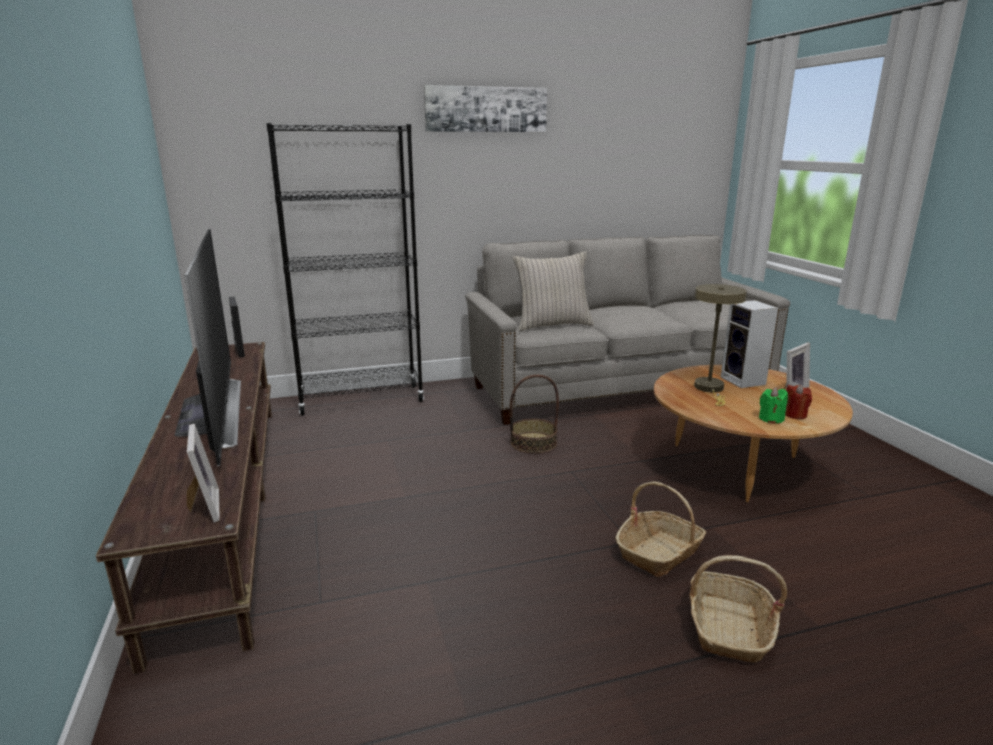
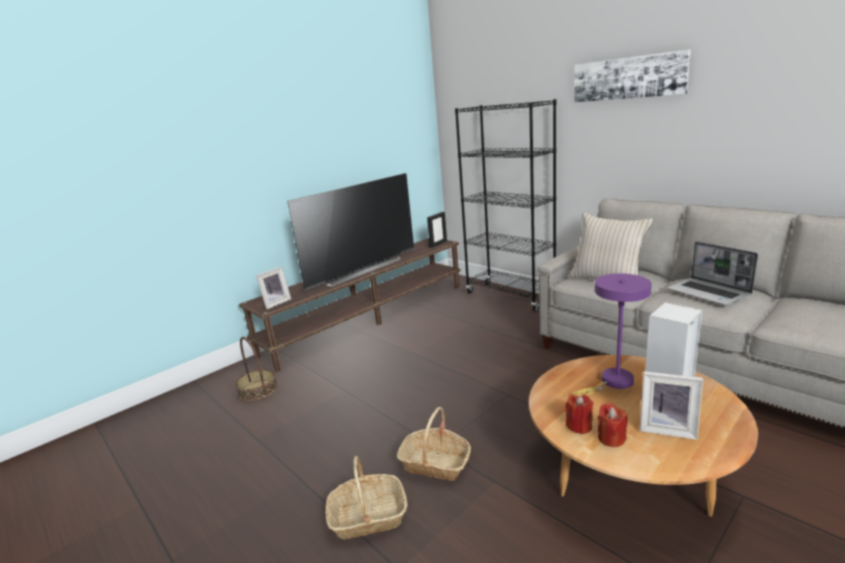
camera: 65 degrees right, 0 degrees up
basket [510,375,559,453] -> basket moved to [236,337,278,401]
beige table lamp [694,284,747,406] -> purple table lamp [573,273,652,396]
green candle [759,387,788,423] -> red candle [565,395,593,434]
none -> laptop [667,241,758,306]

